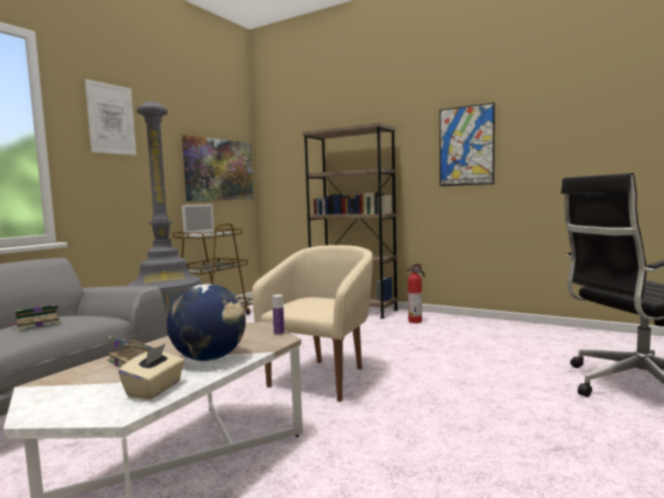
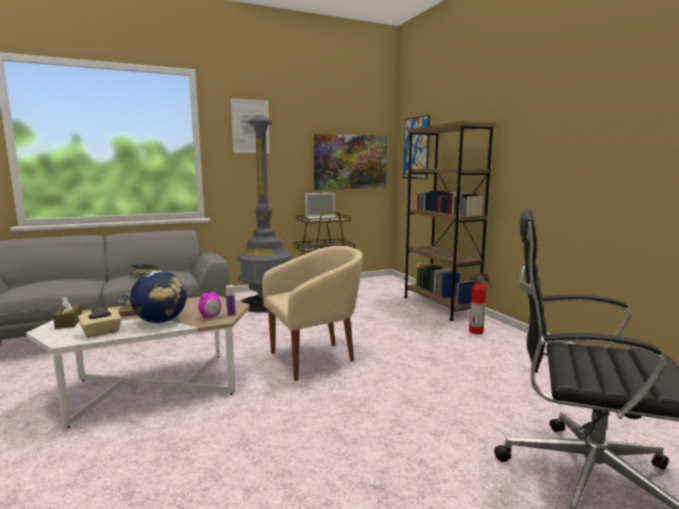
camera: 35 degrees right, 5 degrees up
picture [439,103,495,186] -> picture moved to [403,115,430,179]
none -> brown tissue box [53,296,82,329]
none -> alarm clock [198,292,221,318]

